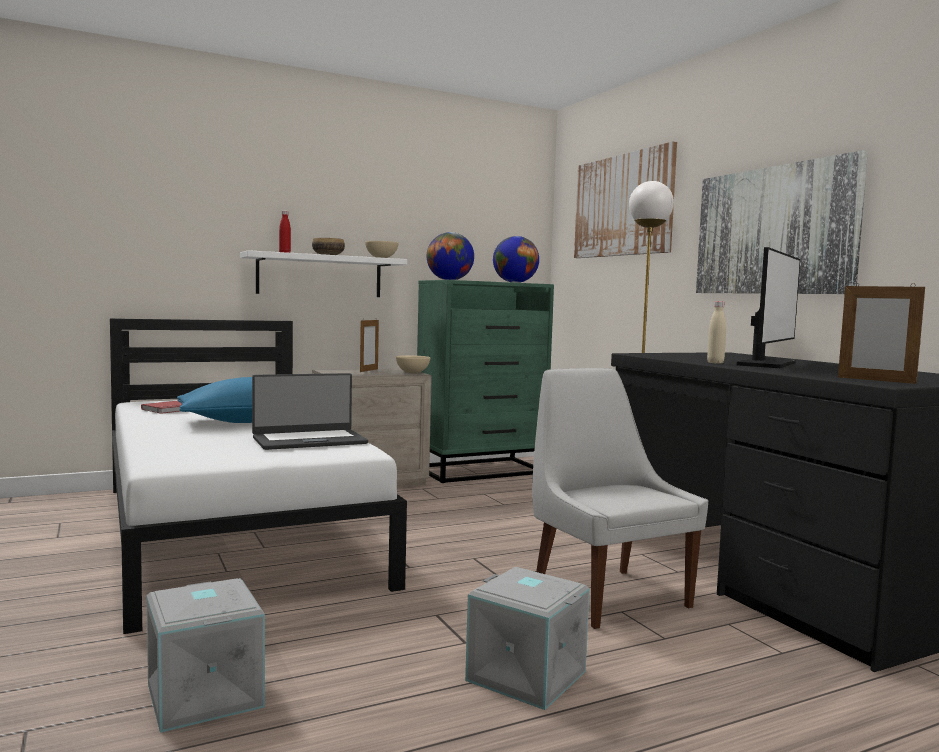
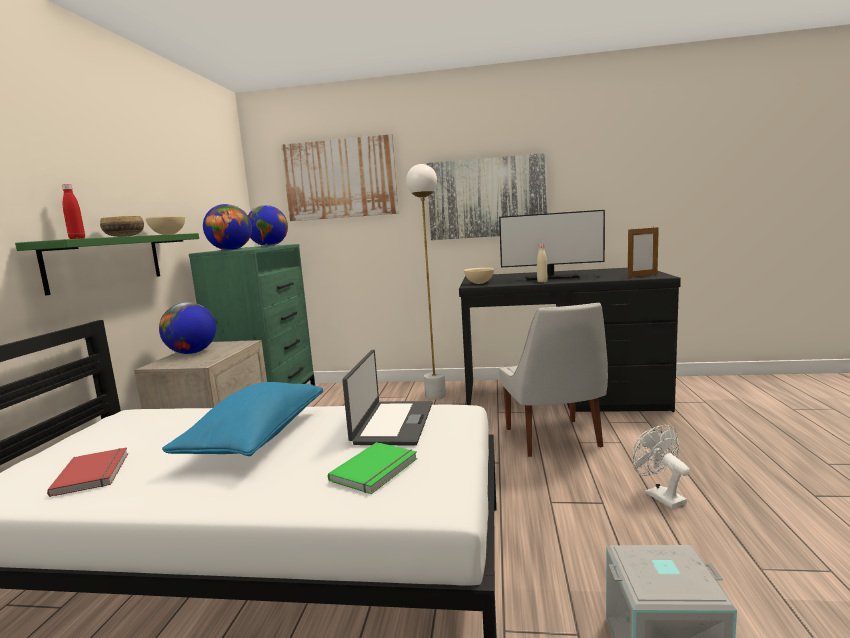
camera: 55 degrees left, 5 degrees up
white shelf [240,250,407,297] -> green shelf [15,233,199,295]
picture frame [360,318,379,372] -> globe [159,302,216,354]
beige bowl [396,355,430,374] -> beige bowl moved to [464,268,494,284]
grey storage box [465,567,590,710] -> white fan [633,425,690,509]
white chair [532,368,708,629] -> white chair turned 105 degrees counterclockwise [499,303,608,457]
monitor [737,247,800,368] -> monitor turned 120 degrees clockwise [499,210,605,281]
none -> green book [328,442,417,494]

